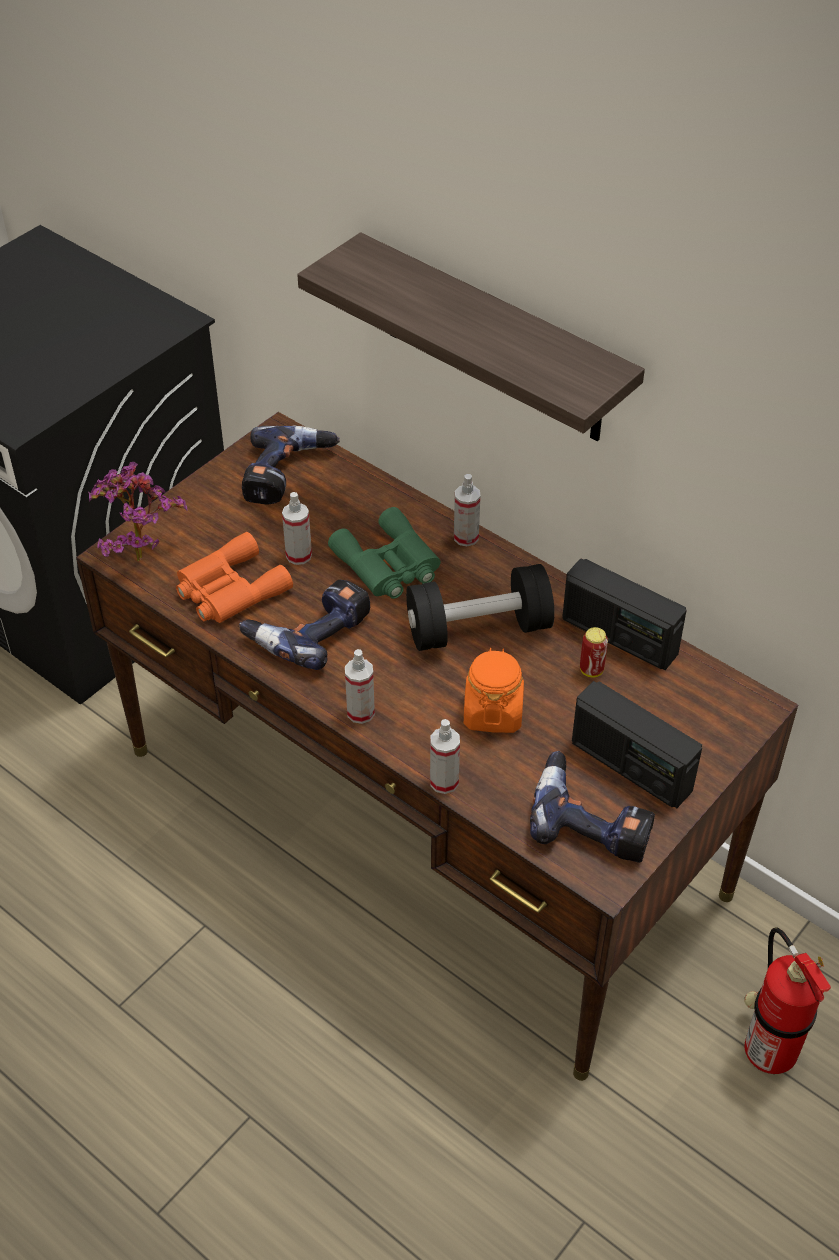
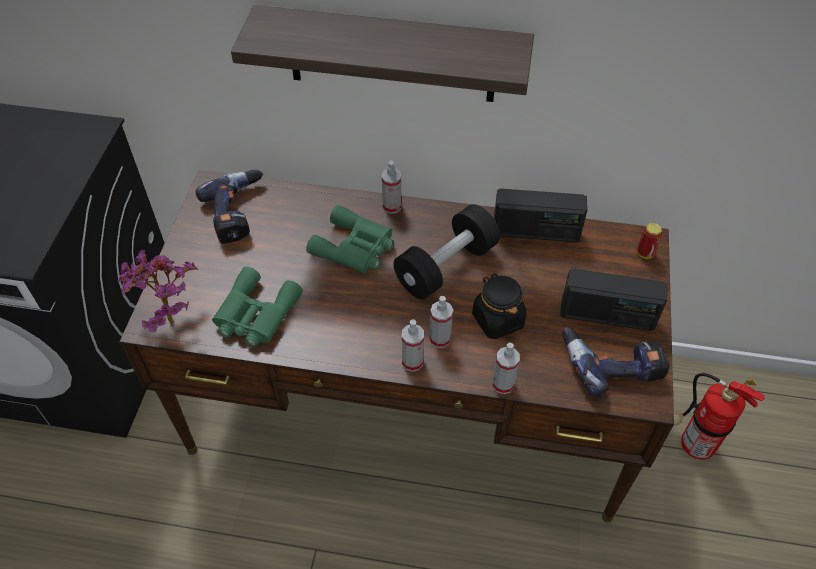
camera: 30 degrees left, 5 degrees up
orange binoculars [176,532,293,623] -> green binoculars [212,267,303,347]
power drill [239,580,371,670] -> none
spray bottle [282,492,312,565] -> spray bottle moved to [429,296,453,348]
orange jar [464,648,524,733] -> black jar [472,274,527,339]
can [580,627,608,678] -> can moved to [637,223,662,259]

